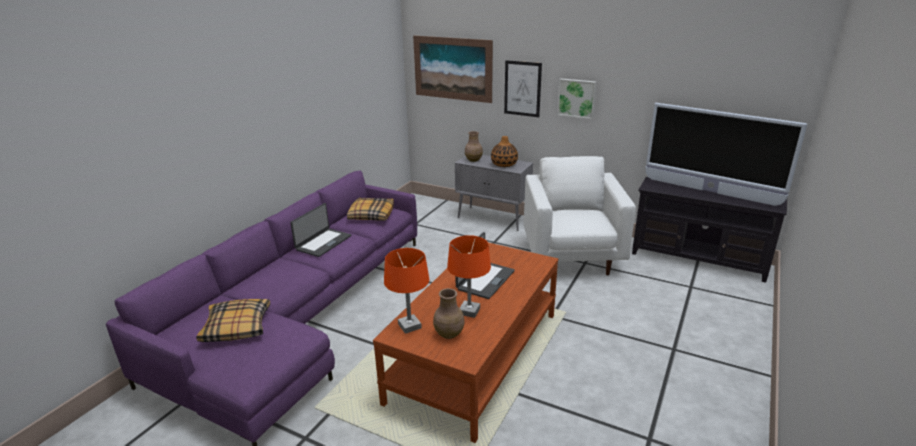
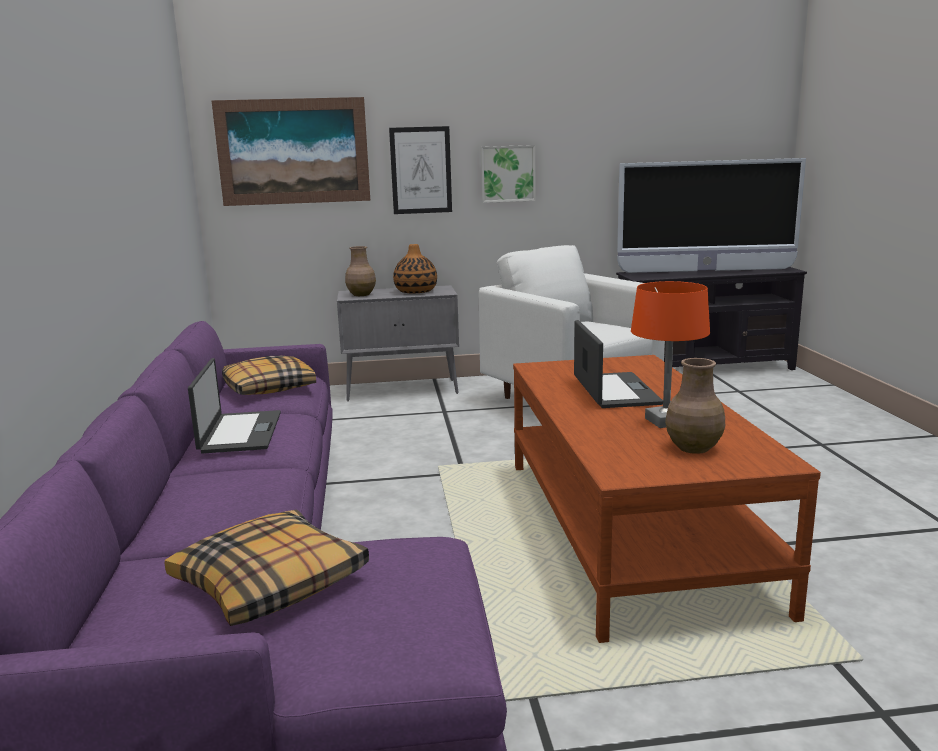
camera: 35 degrees left, 10 degrees down
orange table lamp [384,248,429,334] -> none

